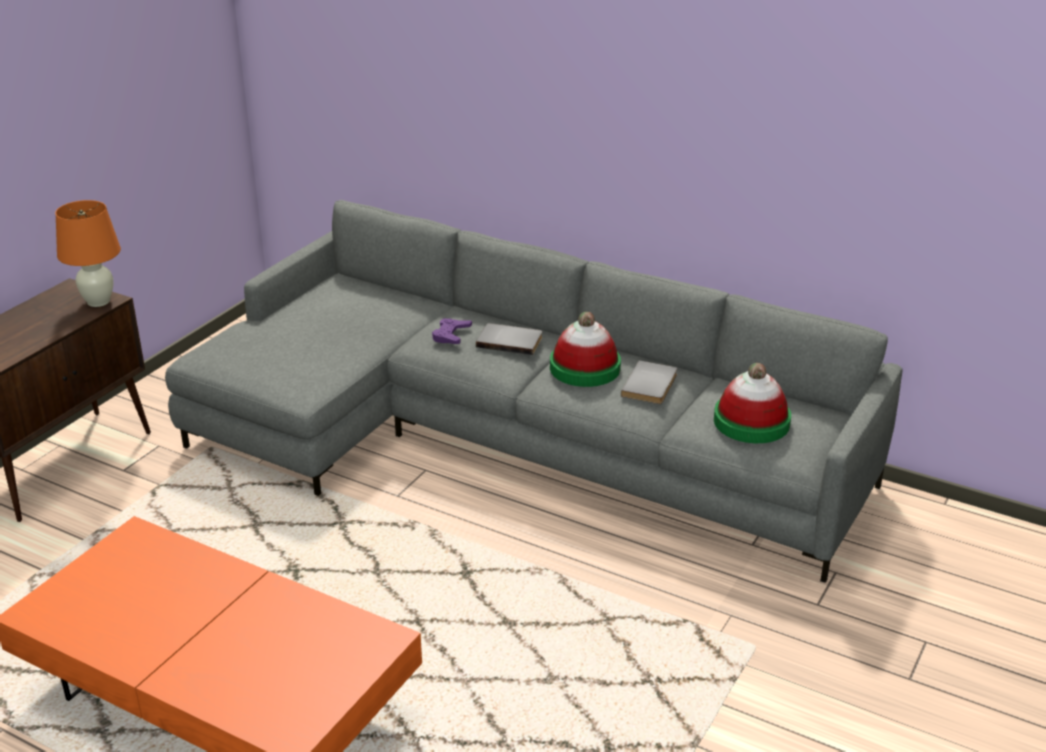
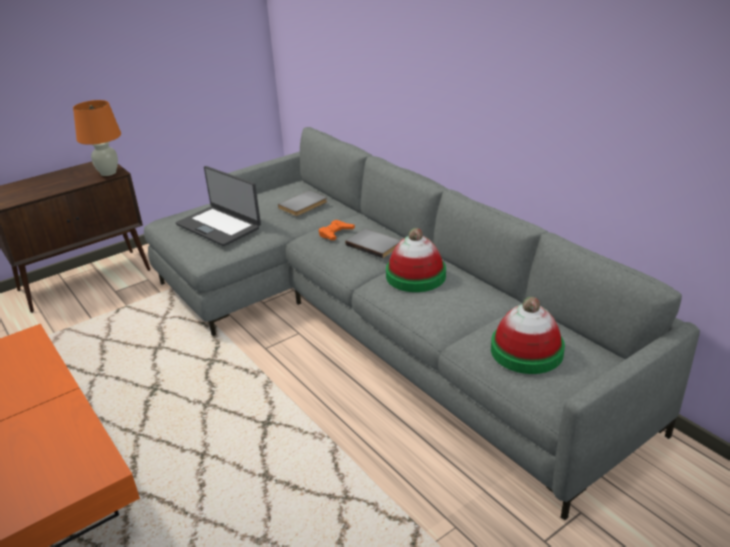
camera: 25 degrees right, 0 degrees up
purple game controller [432,318,472,344] -> orange game controller [319,220,355,240]
grey book [621,360,677,404] -> grey book moved to [278,190,327,216]
none -> laptop [176,166,261,246]

